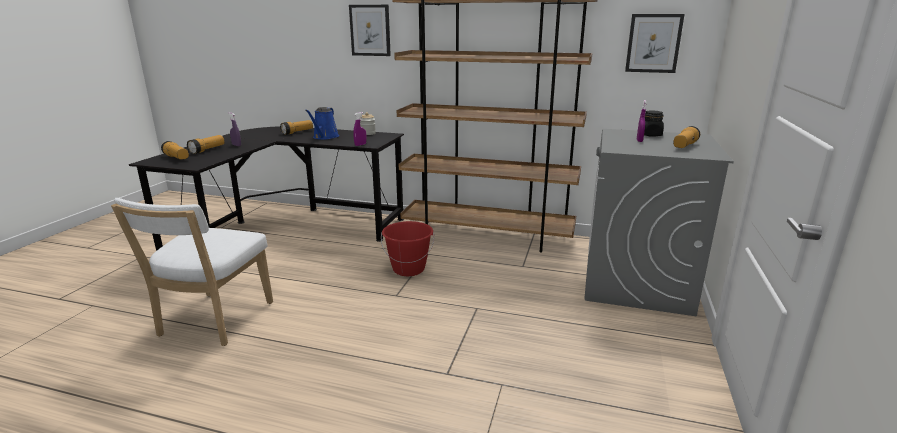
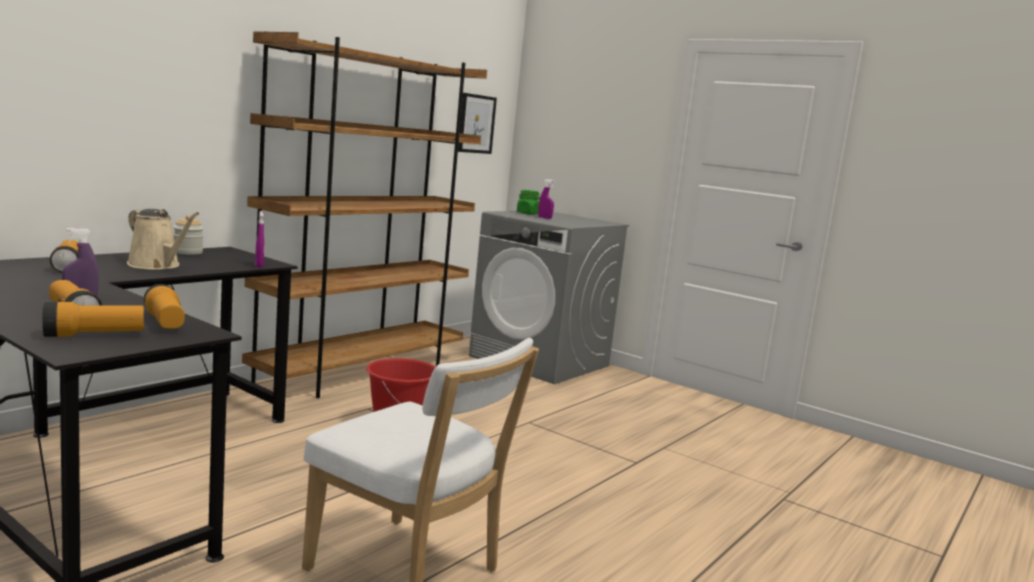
camera: 70 degrees left, 10 degrees down
blue watering can [305,107,339,140] -> beige watering can [127,209,199,270]
picture [349,5,391,56] -> none
black jar [644,110,664,137] -> green jar [517,190,541,215]
flashlight [673,126,700,148] -> flashlight moved to [144,284,185,329]

